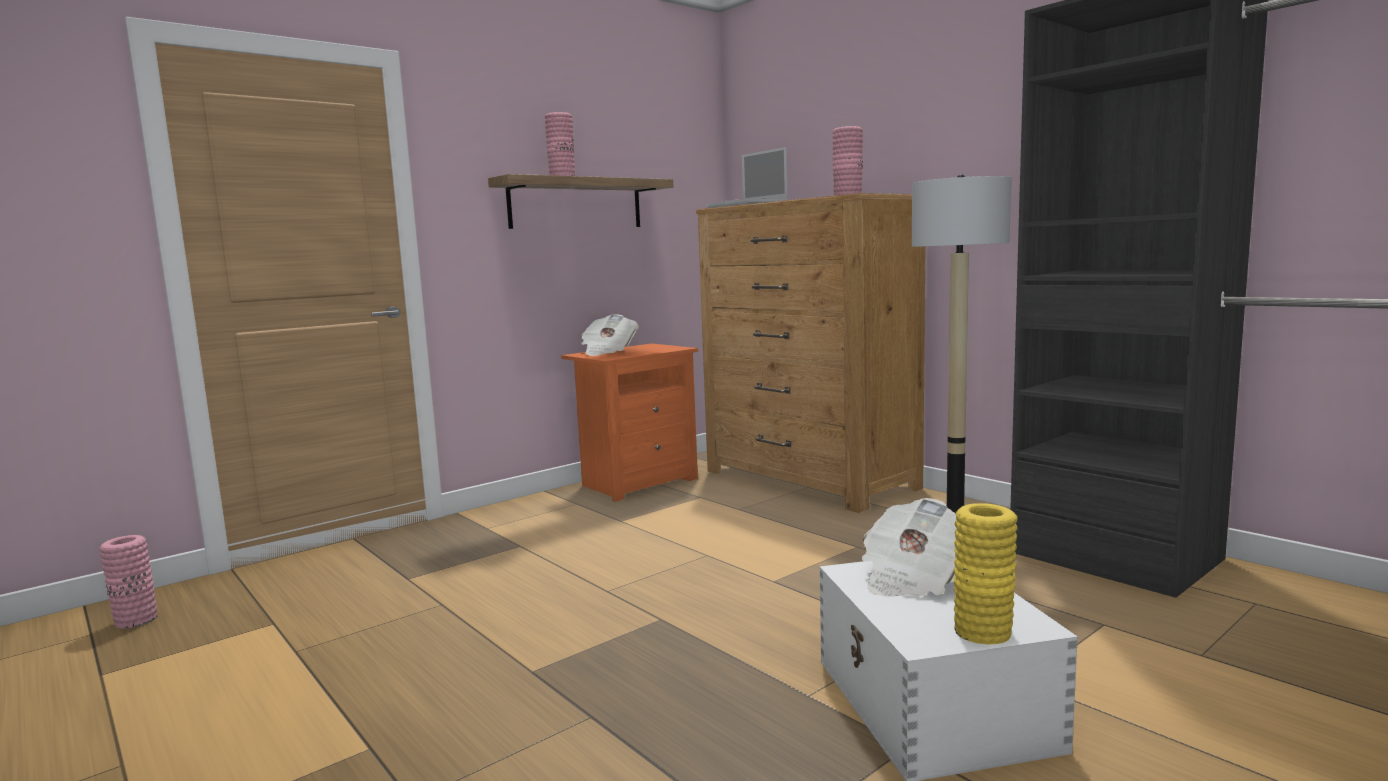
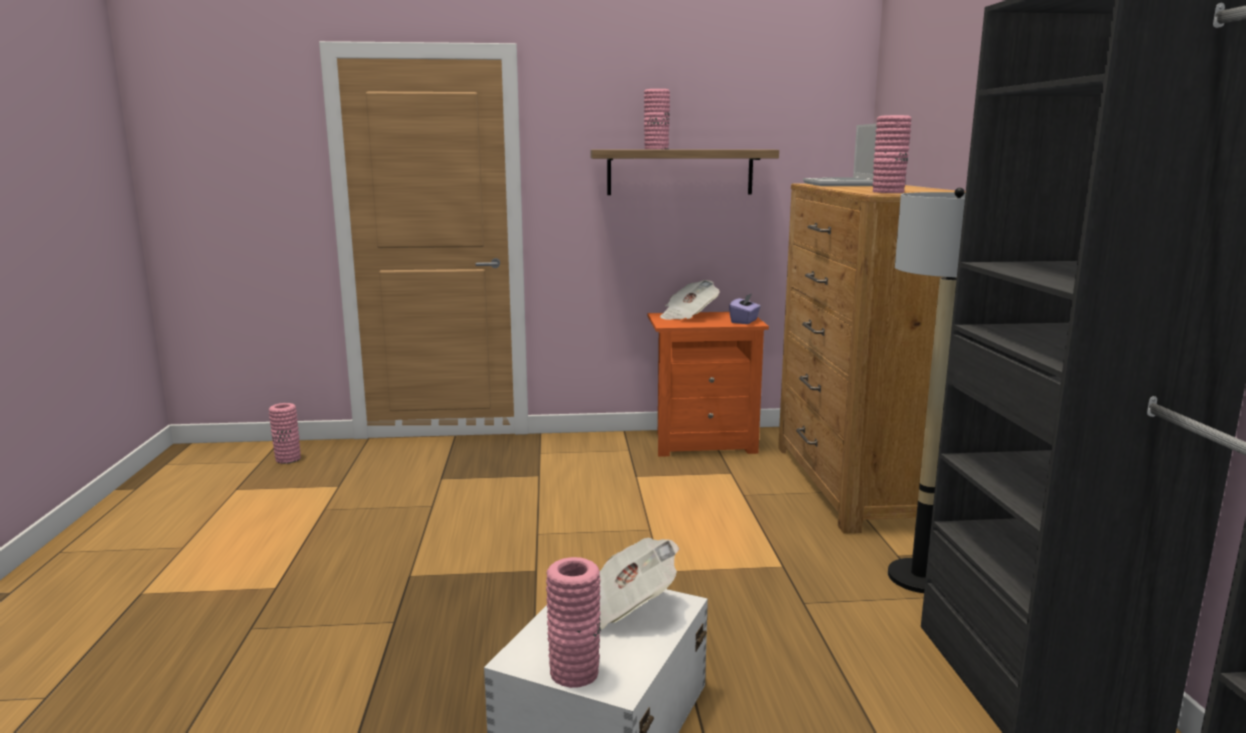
camera: 35 degrees right, 5 degrees up
yellow vase [954,503,1018,645] -> pink vase [546,557,601,688]
none -> purple tissue box [729,293,761,324]

